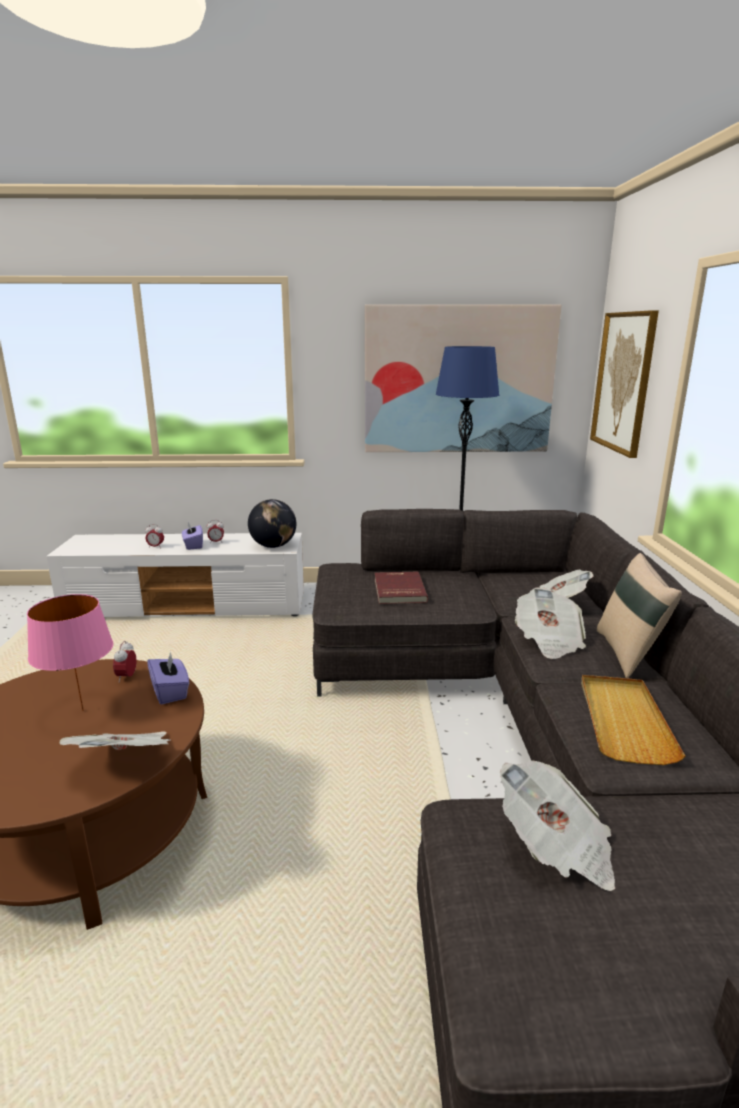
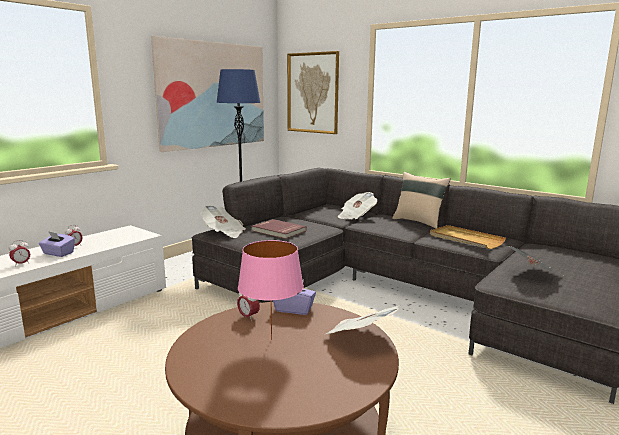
camera: 50 degrees left, 5 degrees down
globe [248,499,296,548] -> none
newspaper [515,587,586,659] -> newspaper moved to [201,205,246,238]

